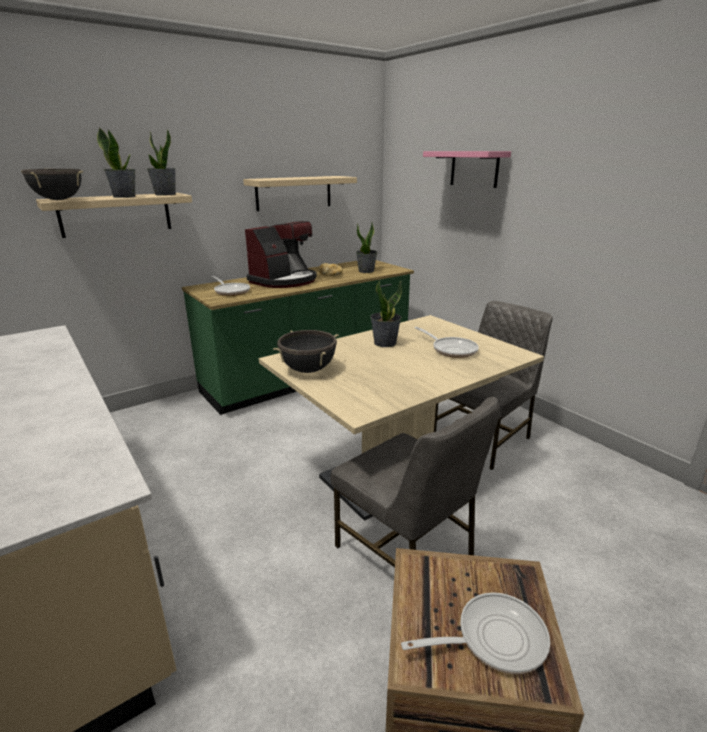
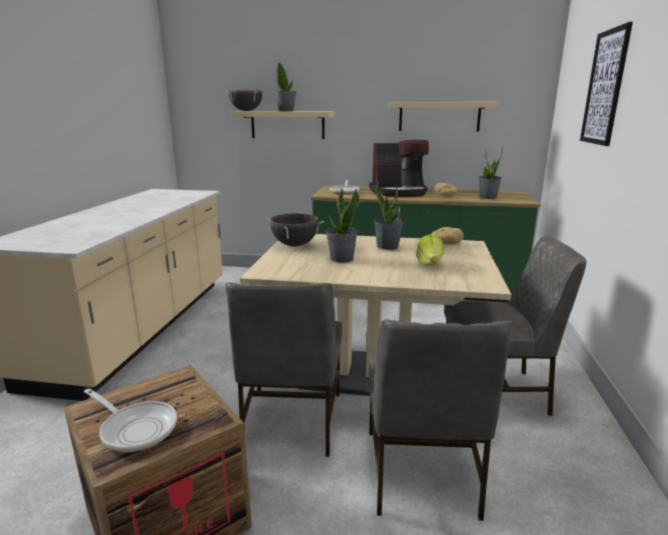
camera: 45 degrees right, 5 degrees down
potted plant [147,129,176,196] -> potted plant moved to [325,188,360,262]
frying pan [415,327,479,358] -> lettuce [416,234,444,266]
pink shelf [423,151,511,188] -> picture [580,22,633,146]
none -> grey chair [368,319,512,521]
none -> bread [431,227,464,244]

